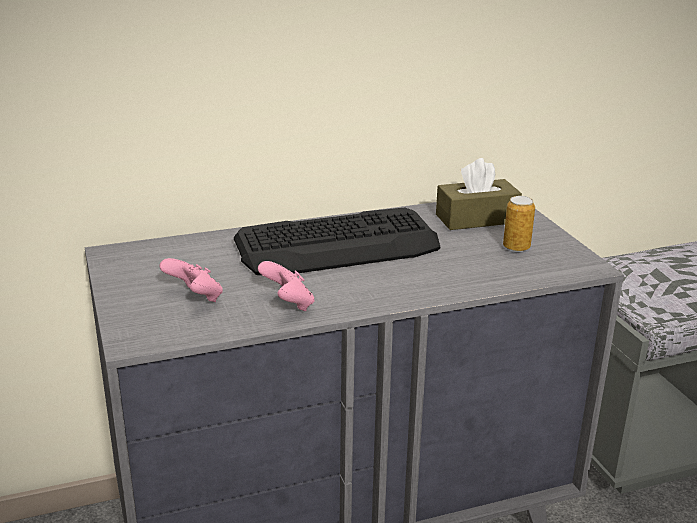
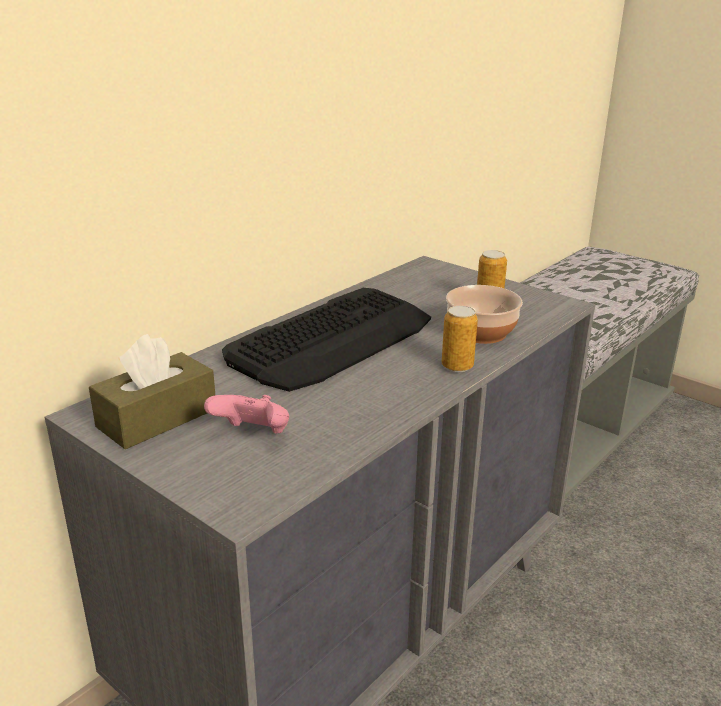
camera: 30 degrees left, 0 degrees up
pink game controller [258,261,314,311] -> none
brown tissue box [436,158,522,230] -> brown tissue box moved to [89,334,215,449]
none -> can [442,306,478,372]
none -> bowl [446,285,523,344]

